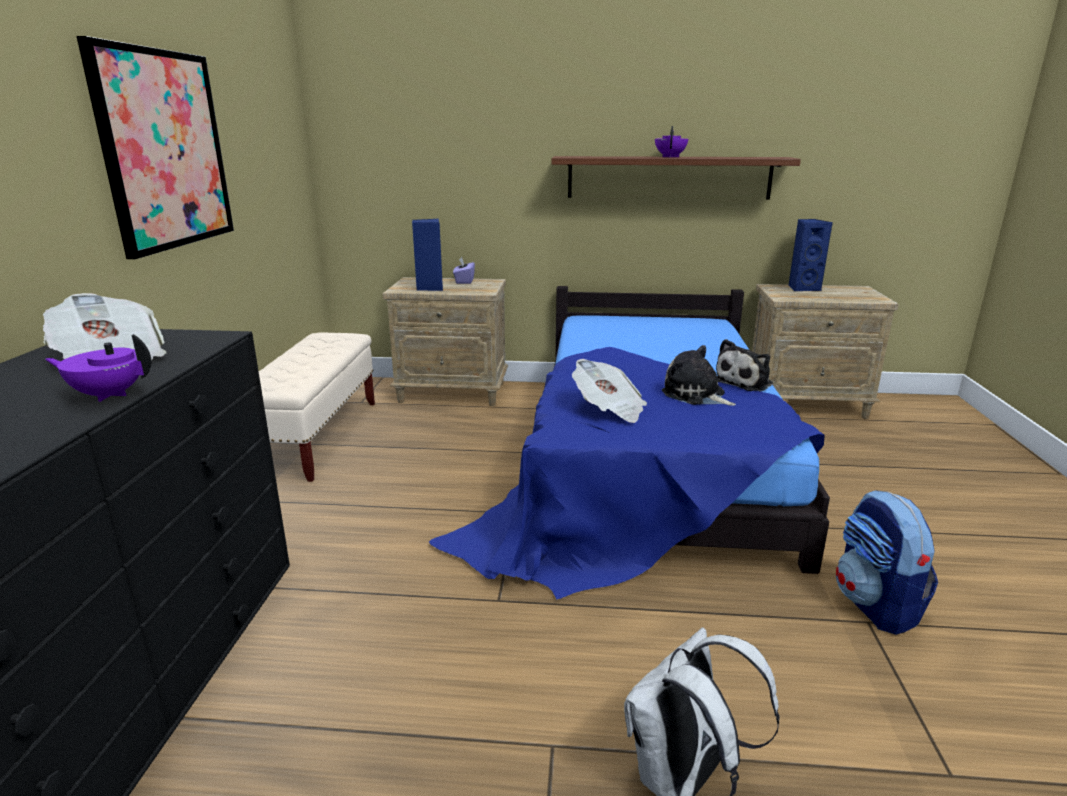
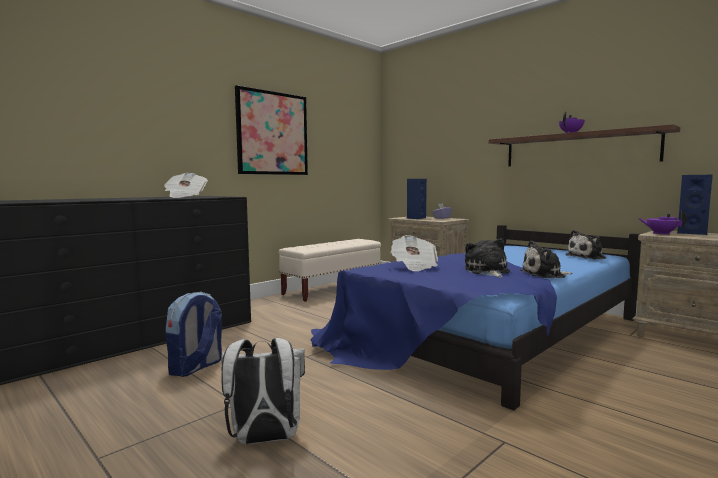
camera: 40 degrees right, 15 degrees down
purple teapot [45,334,151,402] -> purple teapot moved to [639,211,687,235]
backpack [836,490,938,635] -> backpack moved to [165,292,222,377]
none -> plush toy [566,230,607,260]

